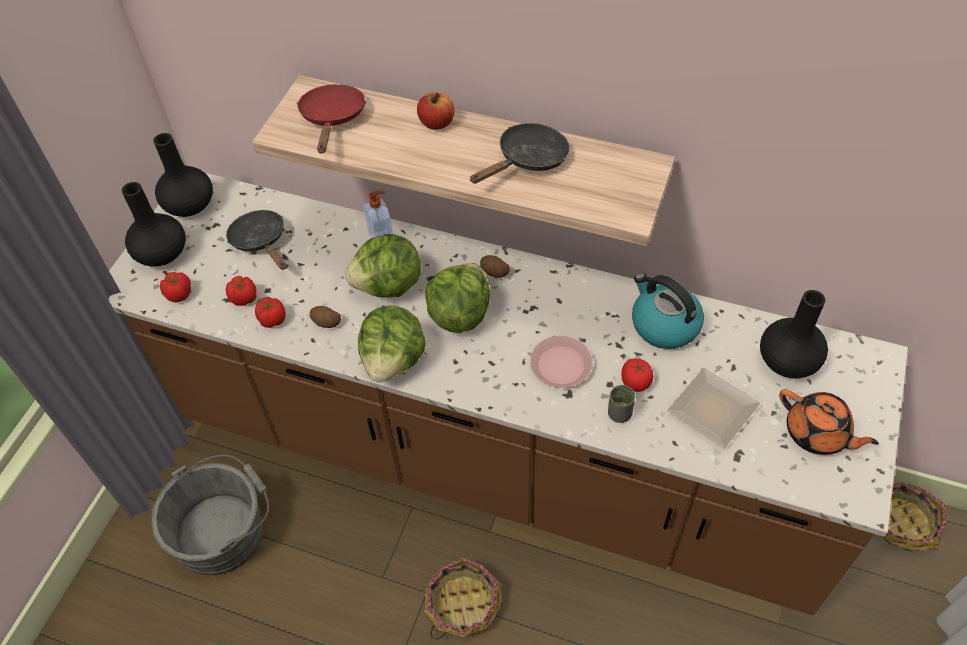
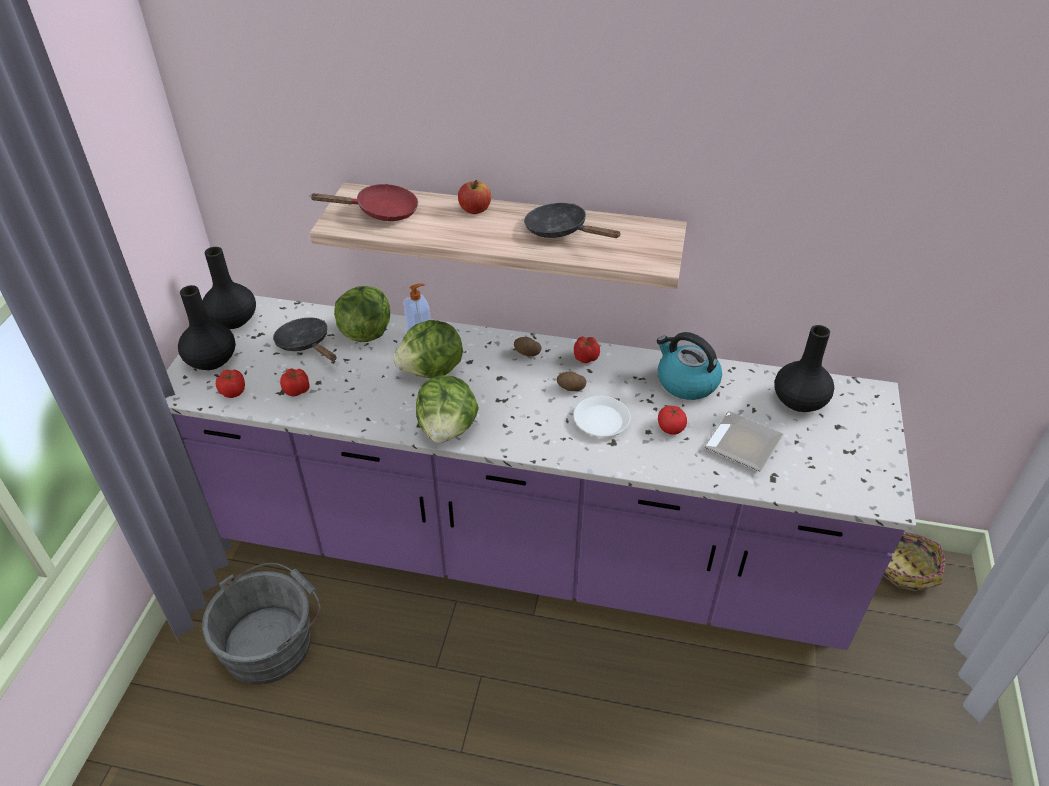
camera: 10 degrees left, 10 degrees down
brown counter [109,172,908,615] -> purple counter [165,295,916,650]
tomato [255,297,286,328] -> tomato moved to [574,336,600,363]
red frying pan [297,84,366,153] -> red frying pan turned 90 degrees clockwise [309,184,418,221]
potato [310,306,341,328] -> potato moved to [557,372,586,391]
basket [424,557,502,640] -> none
lettuce [425,263,490,333] -> lettuce moved to [334,286,390,342]
black frying pan [470,123,570,184] -> black frying pan turned 90 degrees counterclockwise [524,203,621,238]
pink plate [530,336,593,388] -> white plate [574,396,631,437]
grey cup [608,385,635,423] -> none
orange teapot [779,389,879,455] -> none

